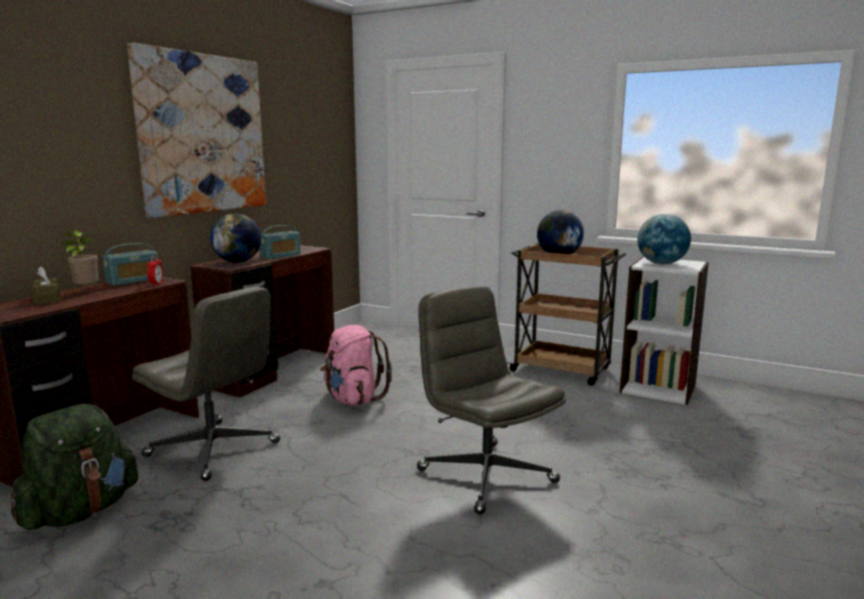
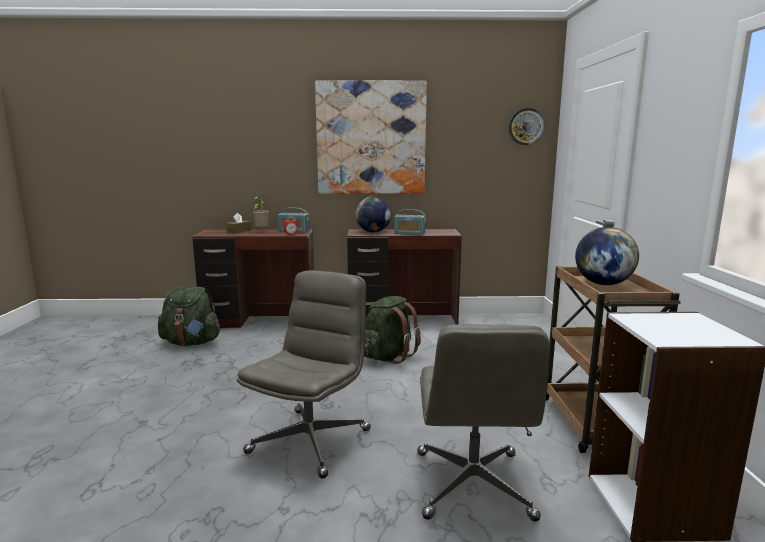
camera: 60 degrees right, 0 degrees up
grey office chair [132,286,280,481] -> grey office chair moved to [417,324,550,522]
pink backpack [320,325,392,405] -> green backpack [364,296,421,364]
globe [637,214,691,264] -> none
none -> wall clock [509,108,545,145]

